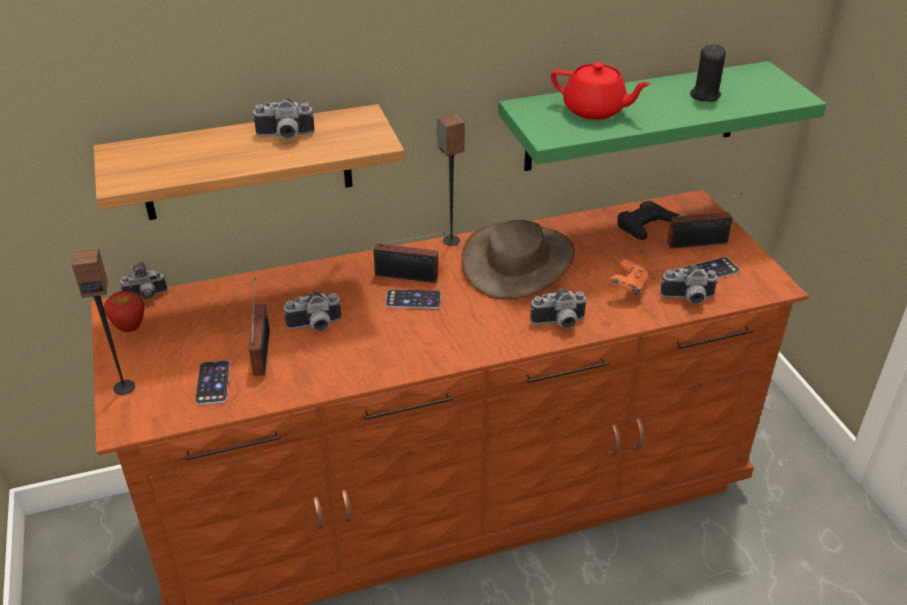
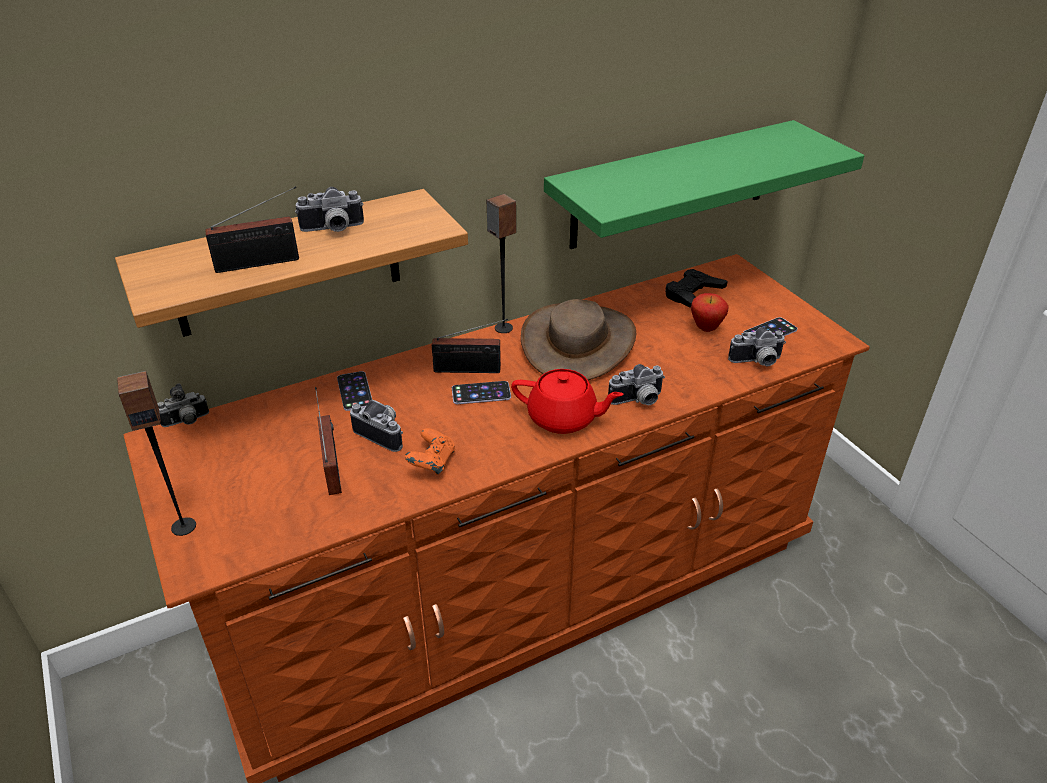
camera: 10 degrees left, 0 degrees up
apple [104,291,144,332] -> apple moved to [691,293,729,332]
phone [195,360,230,405] -> phone moved to [337,371,372,411]
camera [284,291,342,331] -> camera turned 120 degrees counterclockwise [350,400,403,452]
red teapot [551,62,651,120] -> red teapot moved to [511,369,624,434]
orange game controller [610,259,648,297] -> orange game controller moved to [405,428,455,475]
radio [667,193,742,248] -> radio moved to [205,186,299,273]
black candle [690,45,726,102] -> none

